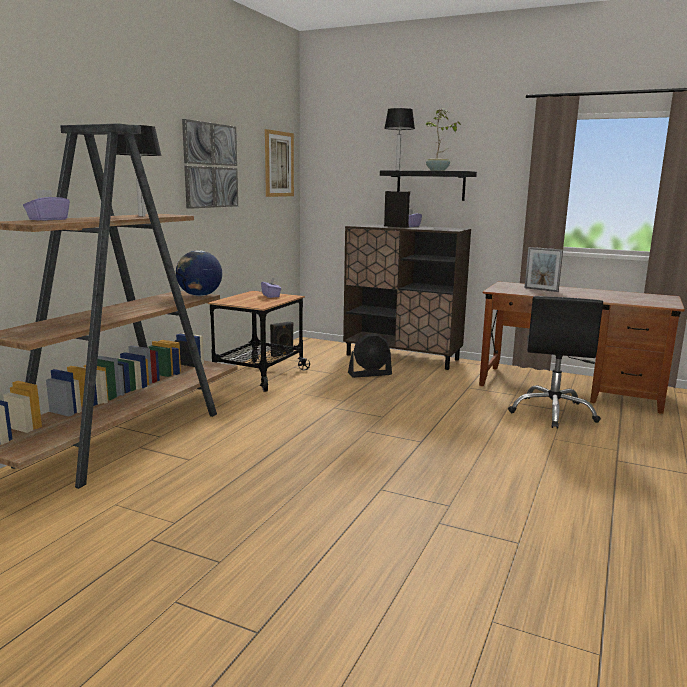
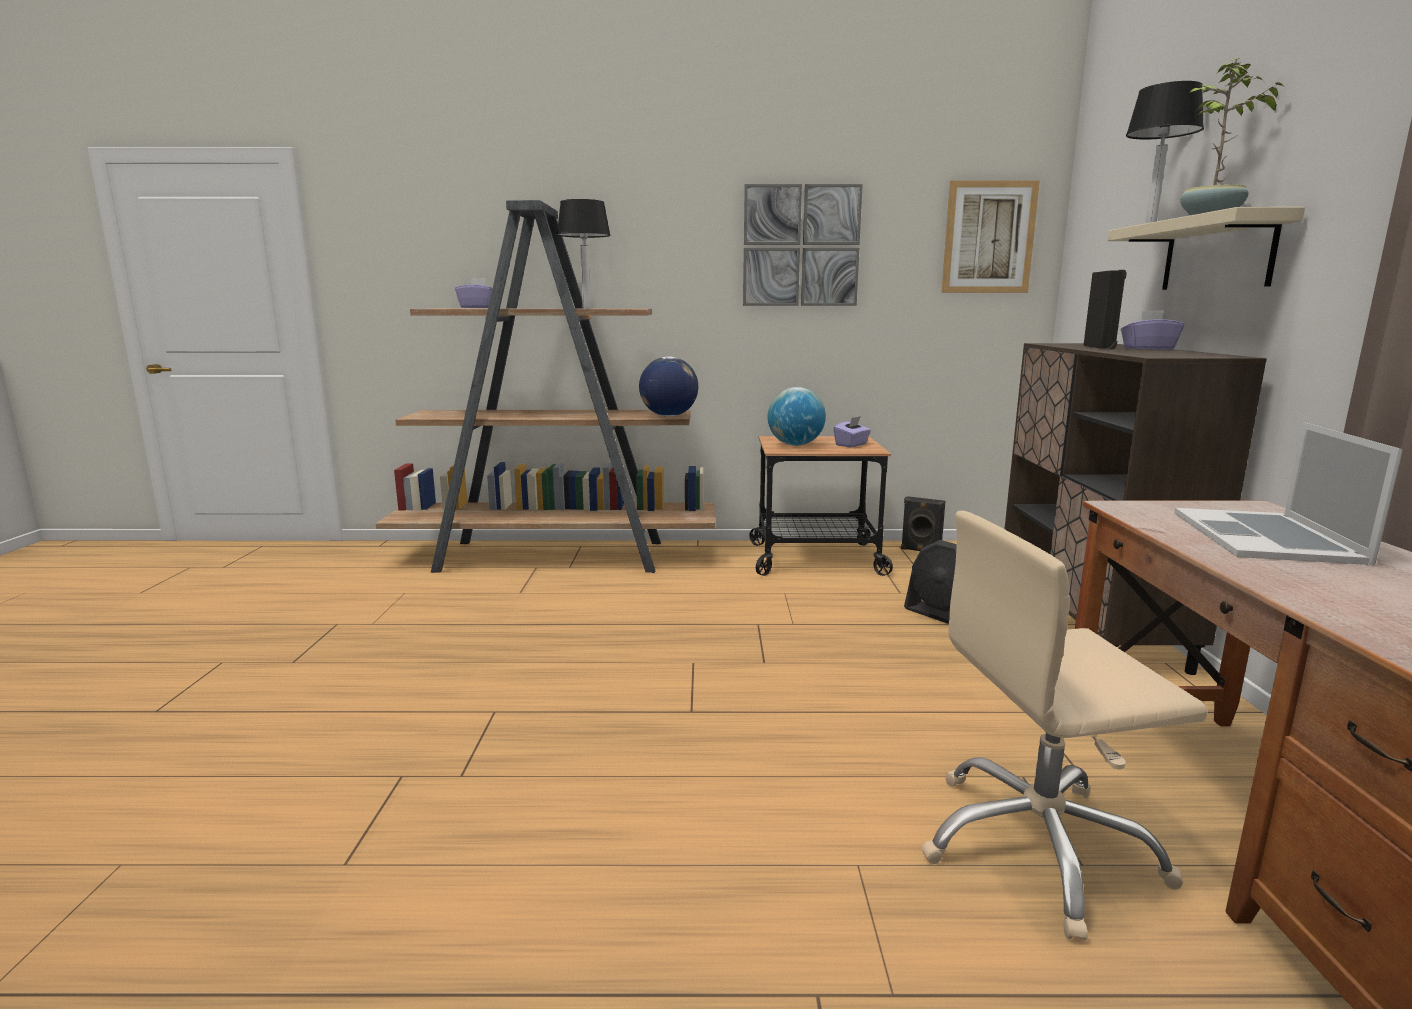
camera: 65 degrees right, 0 degrees up
black shelf [380,170,477,201] -> beige shelf [1107,207,1305,290]
black office chair [508,296,603,429] -> beige office chair [922,511,1208,941]
picture frame [525,247,563,292] -> laptop [1174,422,1402,565]
none -> globe [768,387,826,446]

